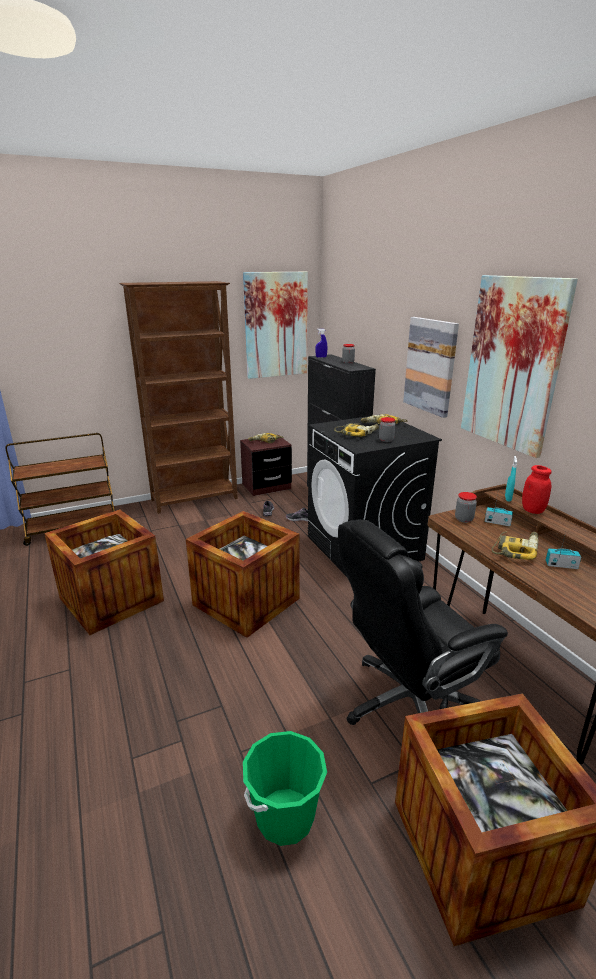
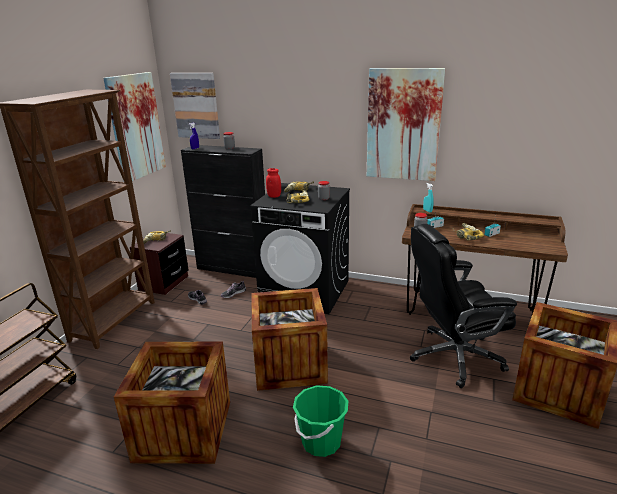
camera: 45 degrees left, 0 degrees up
green bucket [243,731,327,846] -> green bucket moved to [293,385,348,457]
black office chair [338,519,508,725] -> black office chair turned 60 degrees clockwise [410,224,517,388]
picture [403,317,459,418] -> picture moved to [170,73,220,139]
red jar [522,465,552,514] -> red jar moved to [266,168,281,198]

